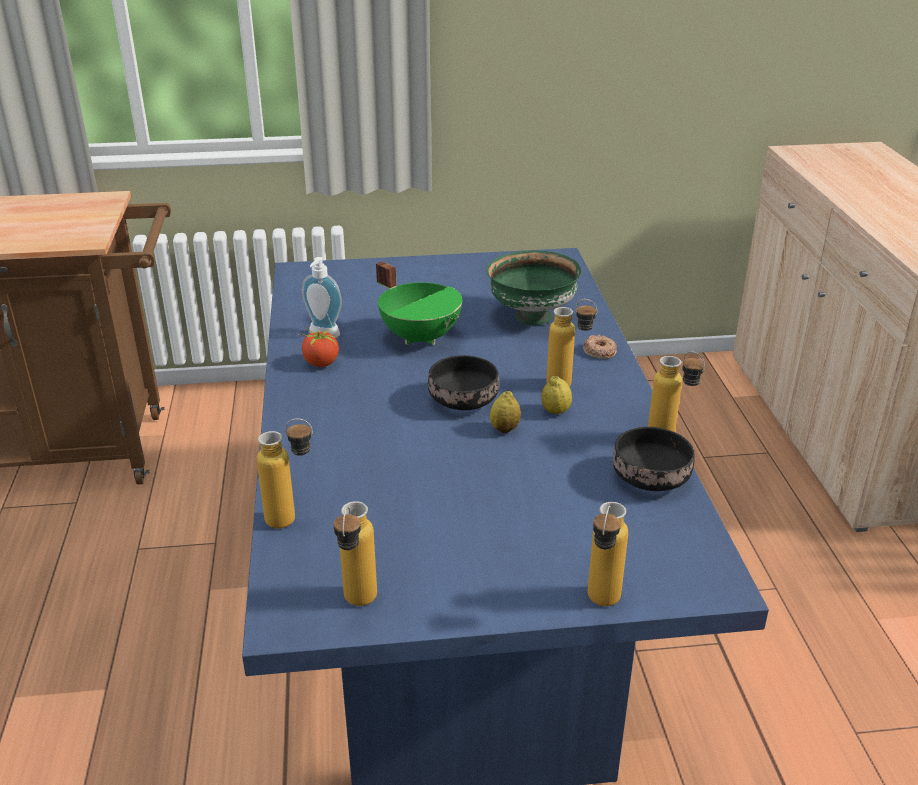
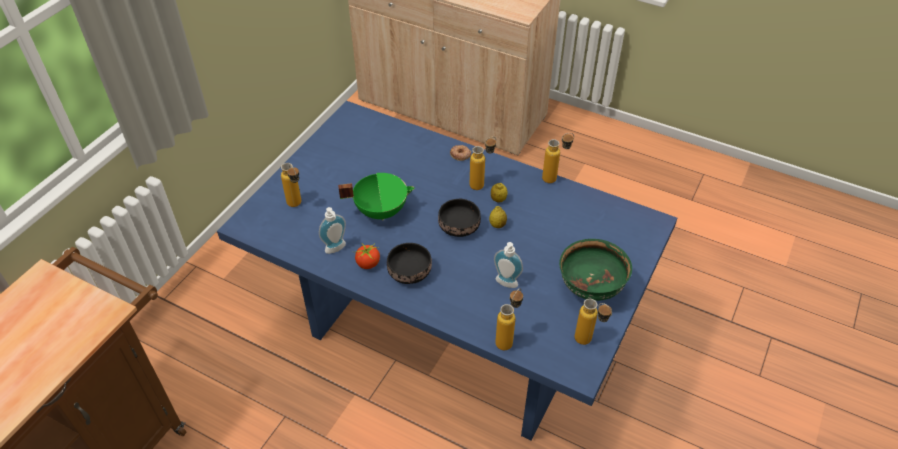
camera: 55 degrees left, 15 degrees up
green bowl [486,250,582,325] -> green bowl moved to [559,239,632,301]
bottle [588,502,628,606] -> bottle moved to [281,163,301,207]
black bowl [613,427,695,491] -> black bowl moved to [387,243,432,284]
none -> soap dispenser [494,242,523,288]

